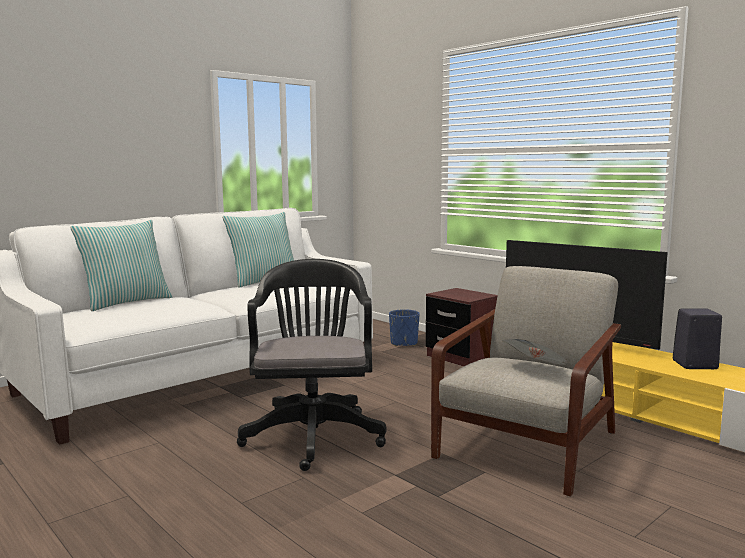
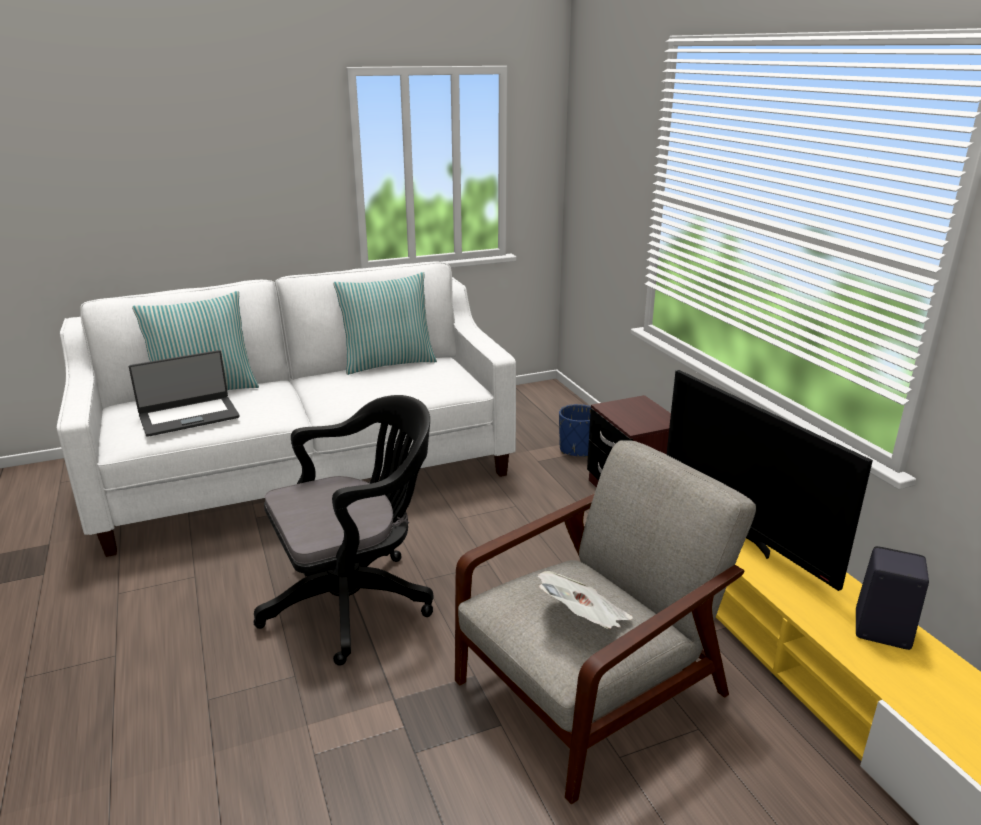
camera: 20 degrees right, 15 degrees up
black office chair [237,259,387,471] -> black office chair turned 45 degrees clockwise [254,395,433,666]
none -> laptop [129,350,240,437]

